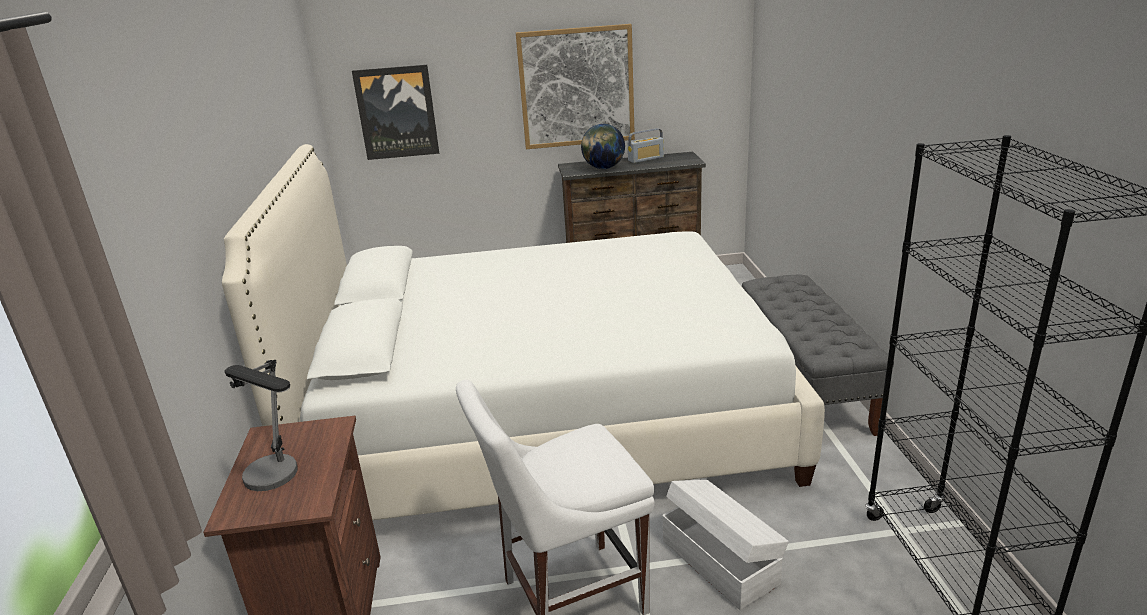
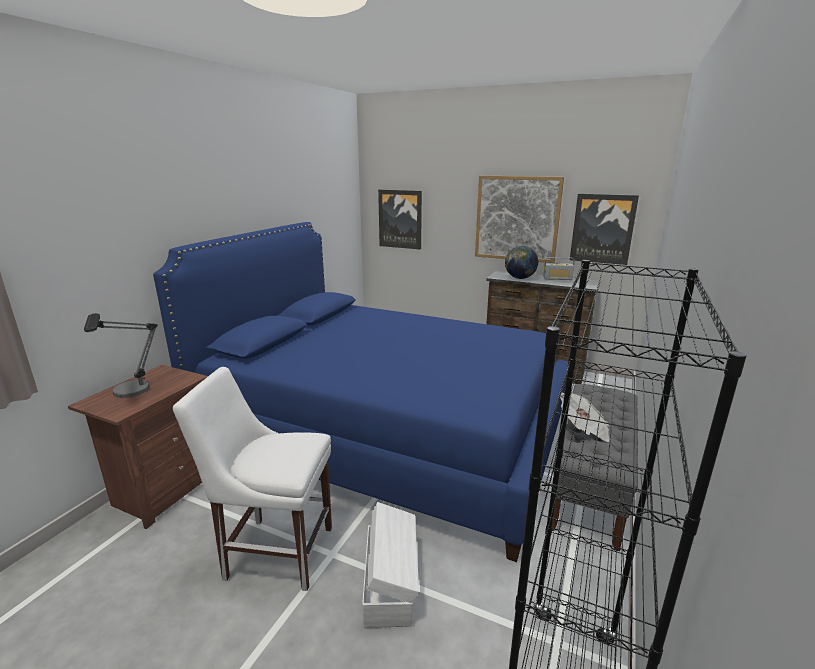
camera: 30 degrees right, 5 degrees down
white bed [222,144,825,520] -> blue bed [153,222,568,562]
none -> newspaper [560,393,610,442]
none -> picture [570,194,639,265]

